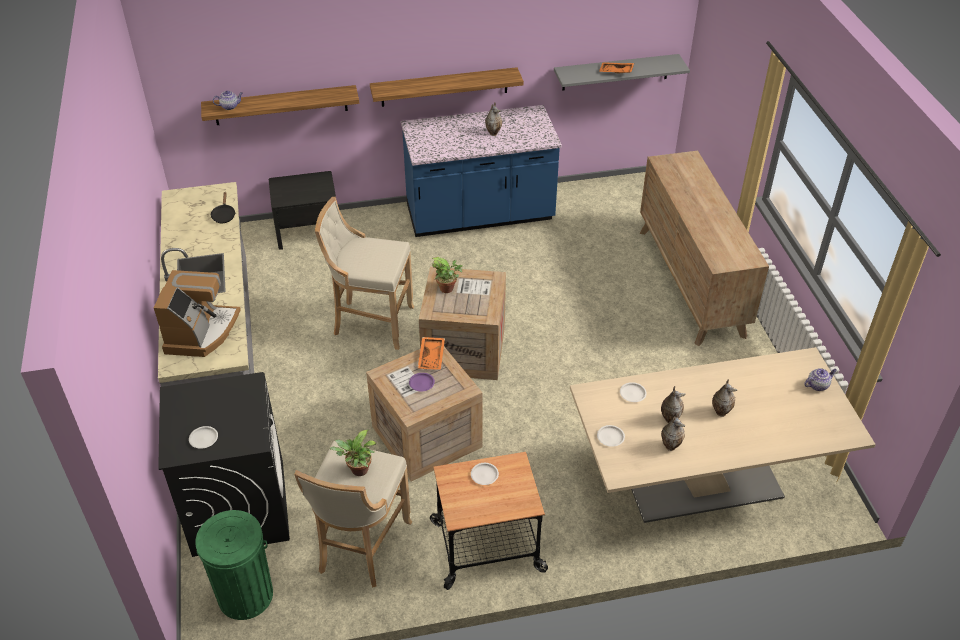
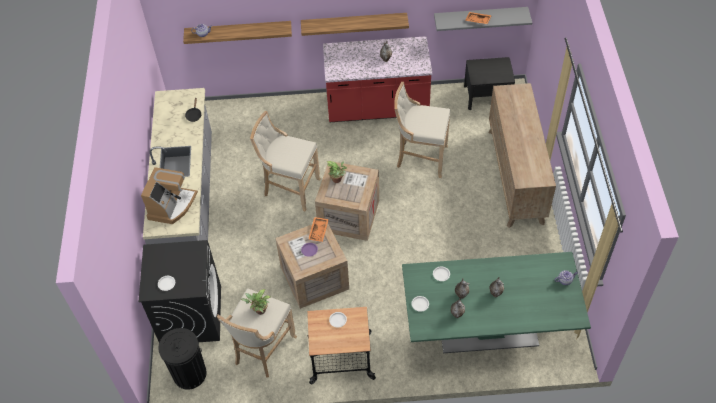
camera: 10 degrees right, 10 degrees up
green trash can [195,510,273,620] -> black trash can [158,328,207,390]
black nightstand [269,171,336,250] -> black nightstand moved to [464,57,515,110]
blue counter [401,105,562,237] -> red counter [323,36,432,122]
beige dining table [570,347,876,523] -> green dining table [402,252,591,353]
none -> beige stool [394,82,450,178]

